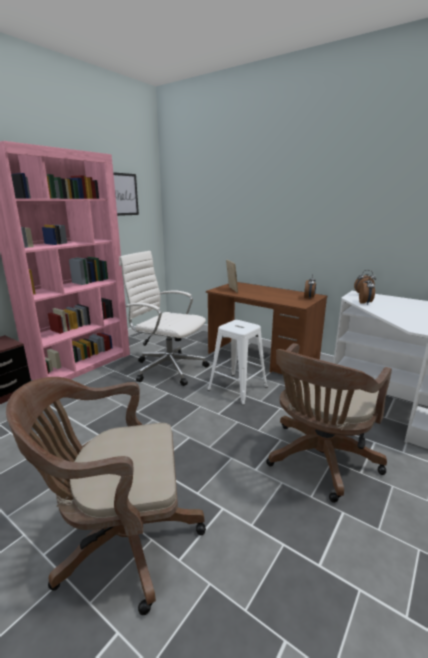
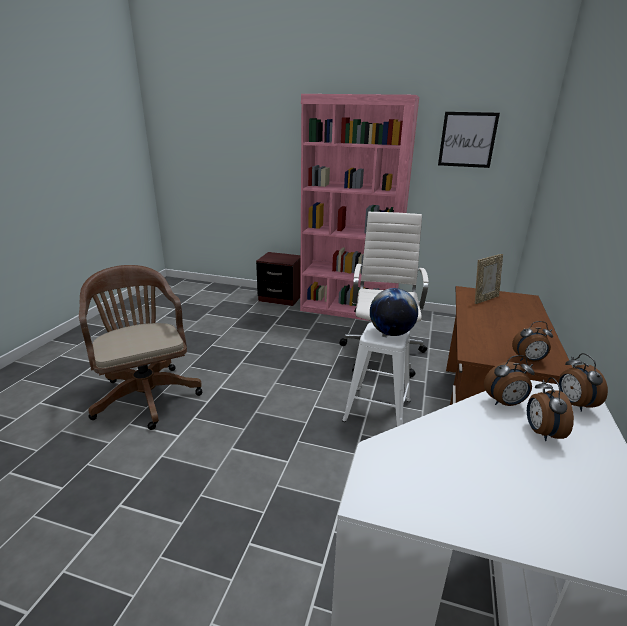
camera: 70 degrees right, 5 degrees up
brown office chair [266,343,392,503] -> none
none -> globe [370,288,418,336]
none -> alarm clock [527,377,574,441]

